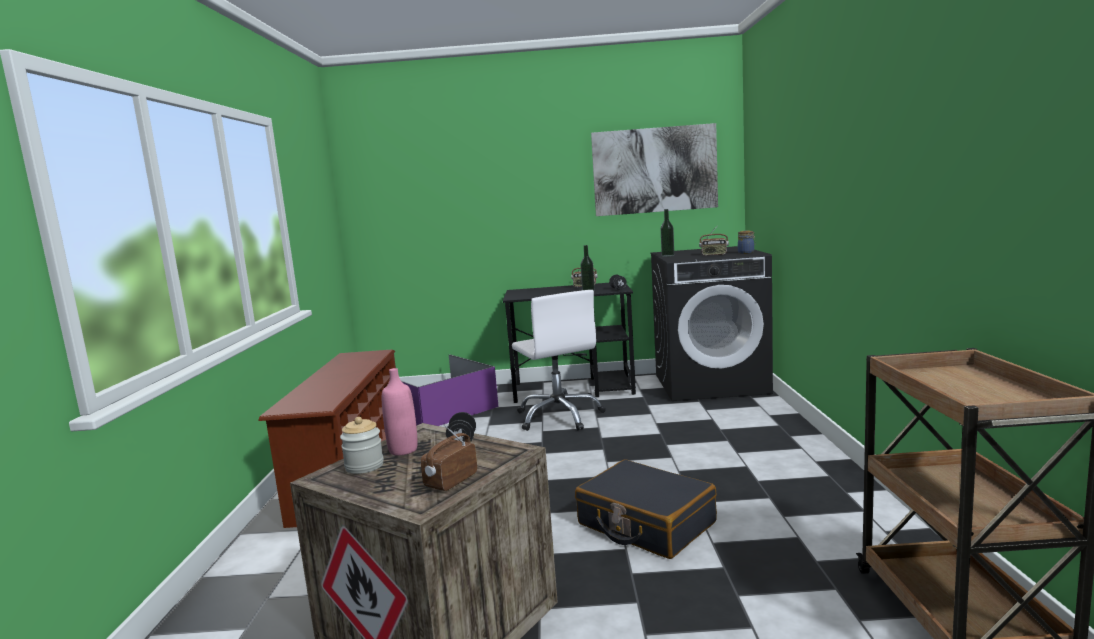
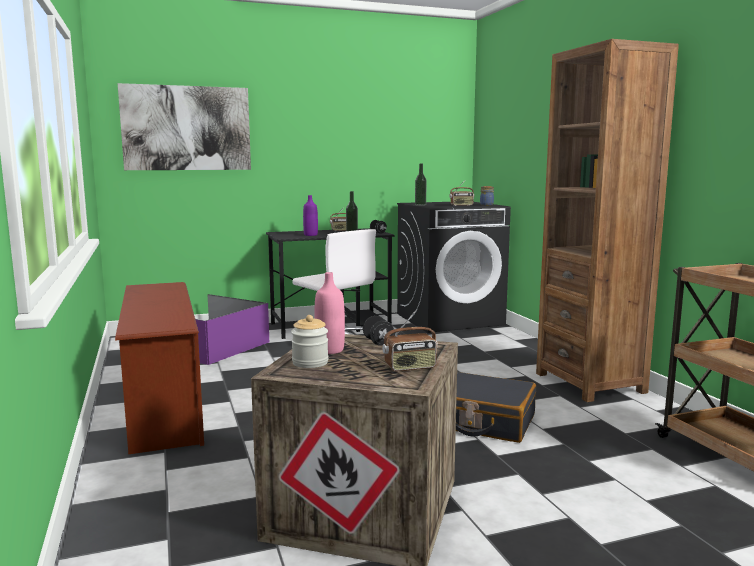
camera: 20 degrees left, 0 degrees up
radio [421,425,477,491] -> radio turned 120 degrees counterclockwise [382,310,438,371]
picture [591,123,718,216] -> picture moved to [117,83,251,170]
none -> purple bottle [303,195,318,236]
none -> brown bookcase [536,39,679,402]

